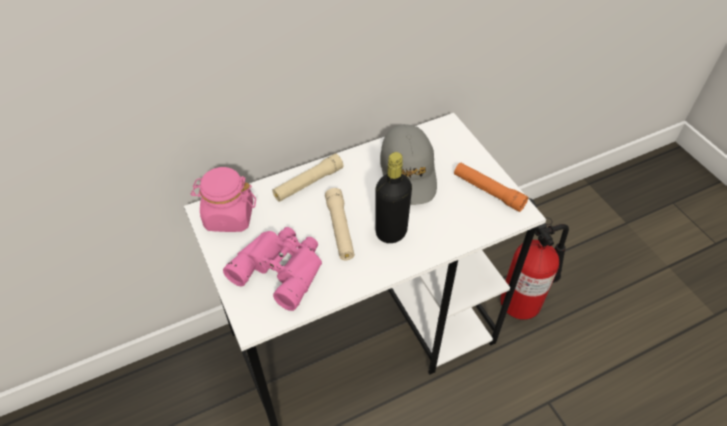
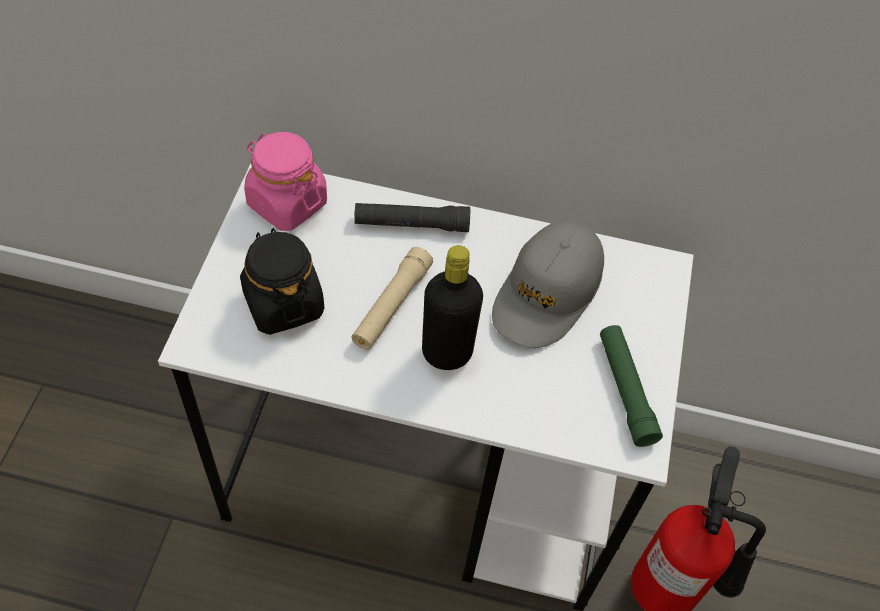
camera: 35 degrees right, 5 degrees up
pink binoculars [223,227,322,311] -> black jar [240,228,324,335]
beige flashlight [272,153,344,202] -> black flashlight [354,203,470,232]
orange flashlight [454,162,529,212] -> green flashlight [600,325,663,447]

